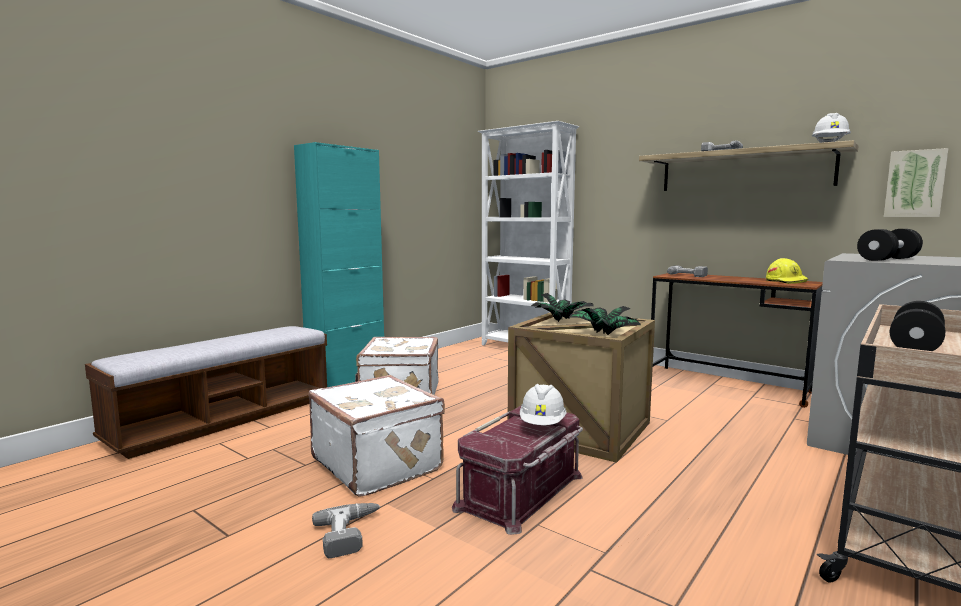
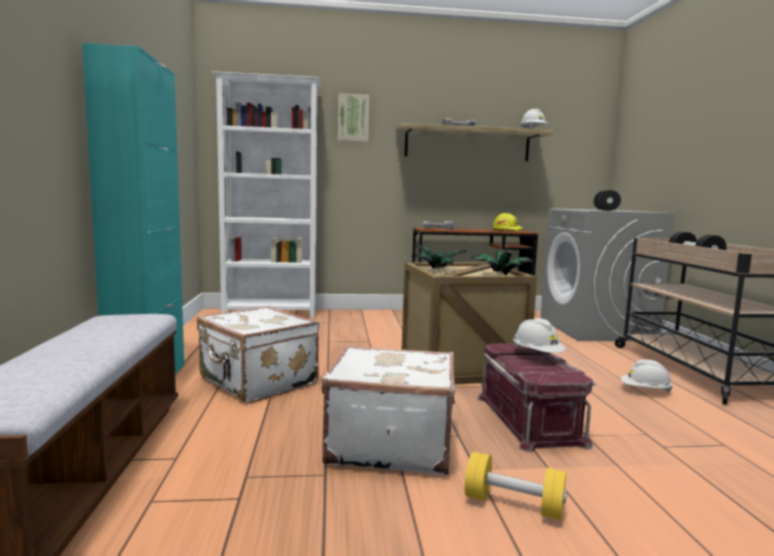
camera: 45 degrees left, 0 degrees up
power drill [312,503,381,558] -> yellow dumbbell [465,452,567,520]
picture [884,148,949,217] -> picture moved to [338,93,369,142]
none -> white hard hat [621,359,673,393]

